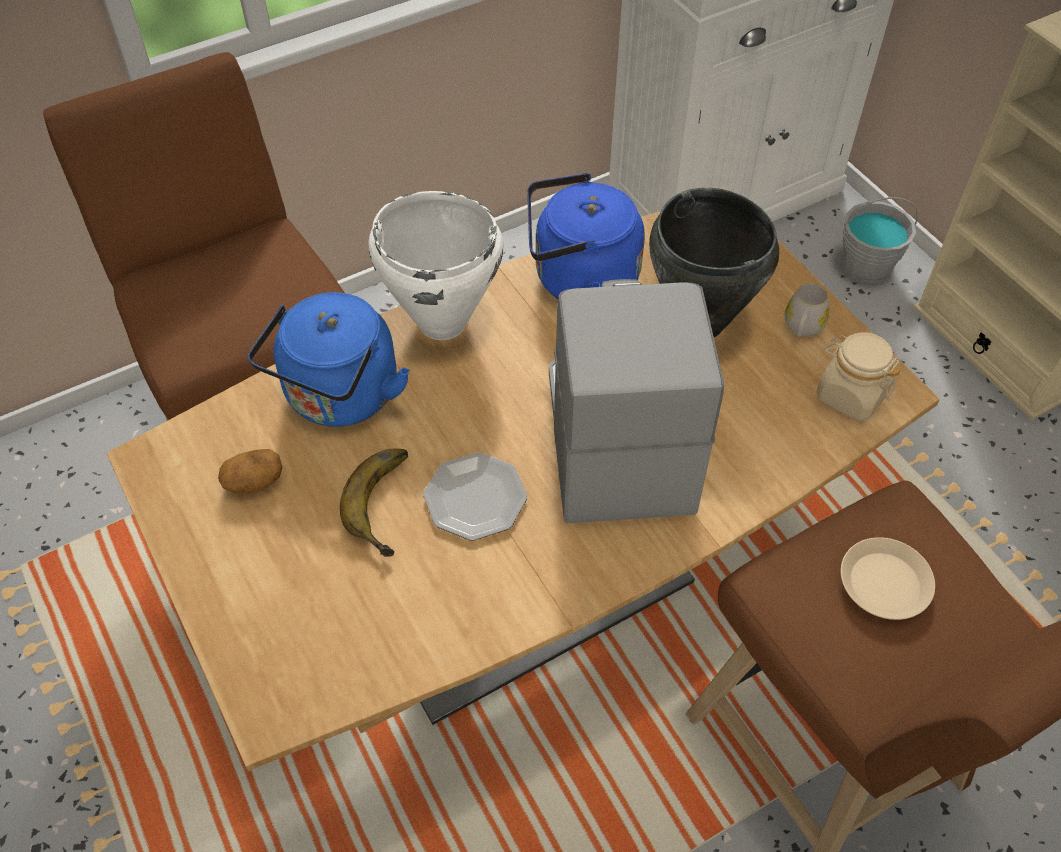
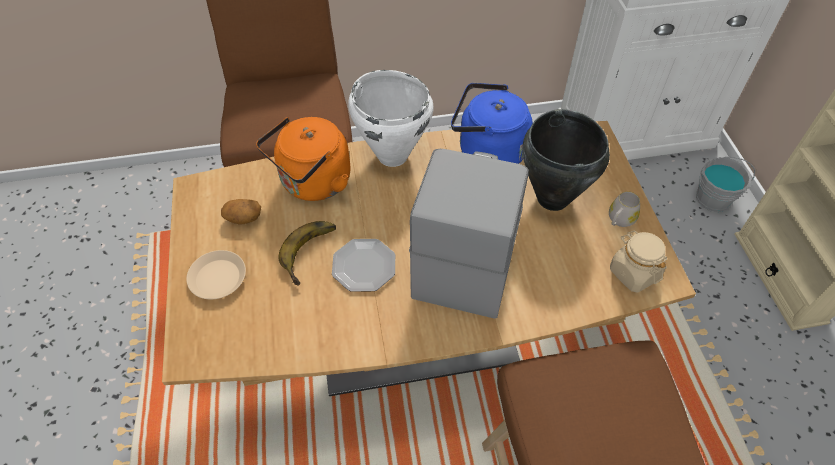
camera: 20 degrees right, 0 degrees up
blue kettle [248,292,410,427] -> orange kettle [256,117,351,201]
beige plate [841,537,935,620] -> beige plate moved to [186,250,246,299]

